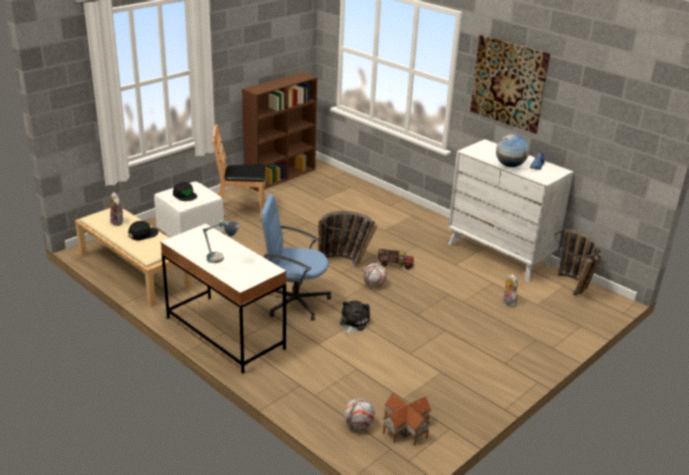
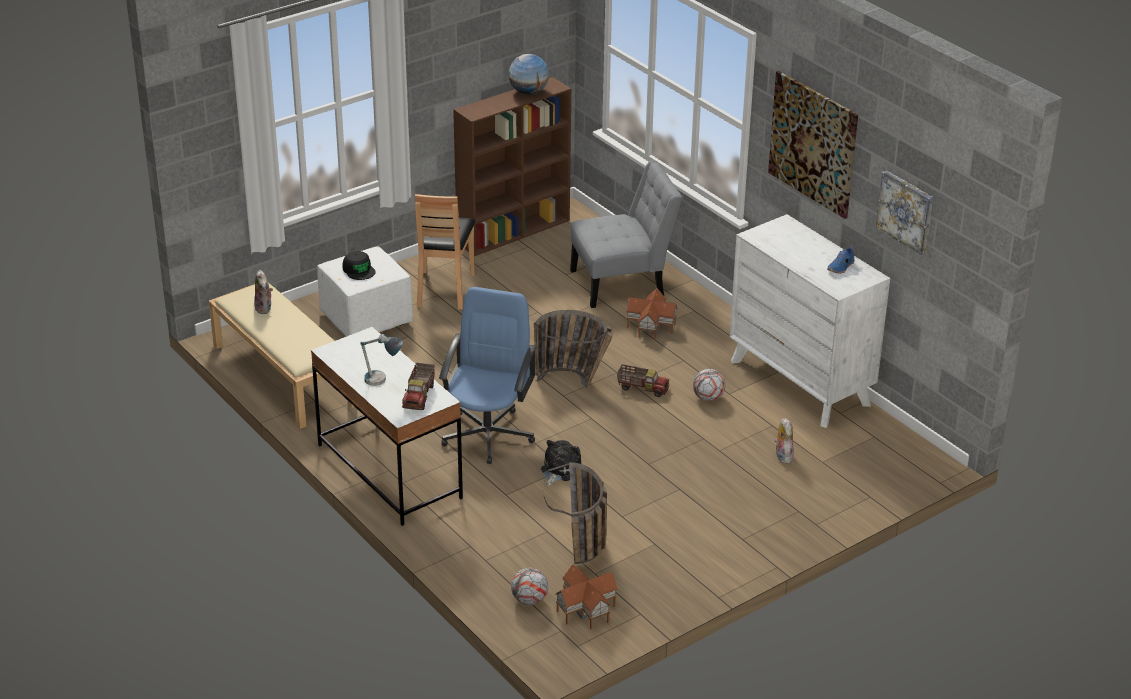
camera: 10 degrees right, 5 degrees up
black cap [128,221,158,240] -> none
brown chair [212,125,265,220] -> brown chair turned 90 degrees counterclockwise [415,194,476,310]
blue office chair [261,194,331,320] -> blue office chair turned 90 degrees clockwise [439,287,537,464]
football [363,263,387,287] -> football moved to [693,369,725,401]
globe [496,135,529,167] -> globe moved to [509,54,549,95]
basket [554,229,601,295] -> basket moved to [544,462,607,564]
none -> toy truck [402,363,435,410]
none -> grey chair [570,161,682,308]
none -> toy house [626,288,678,340]
none -> picture [876,170,933,255]

